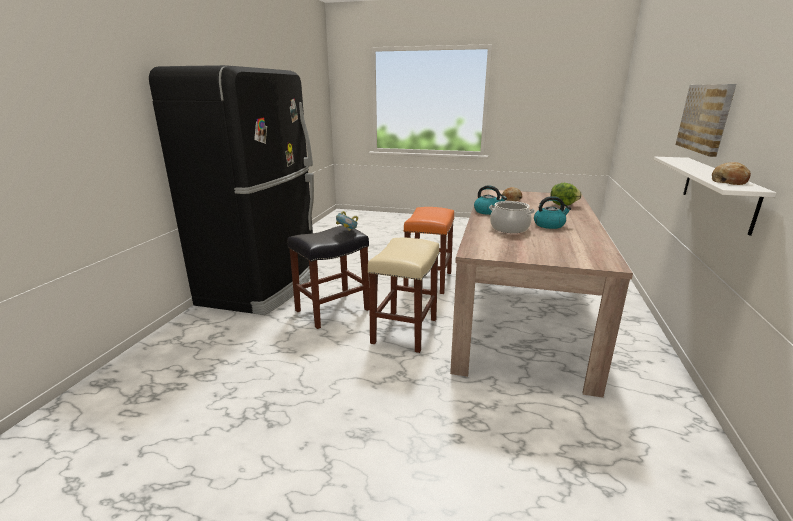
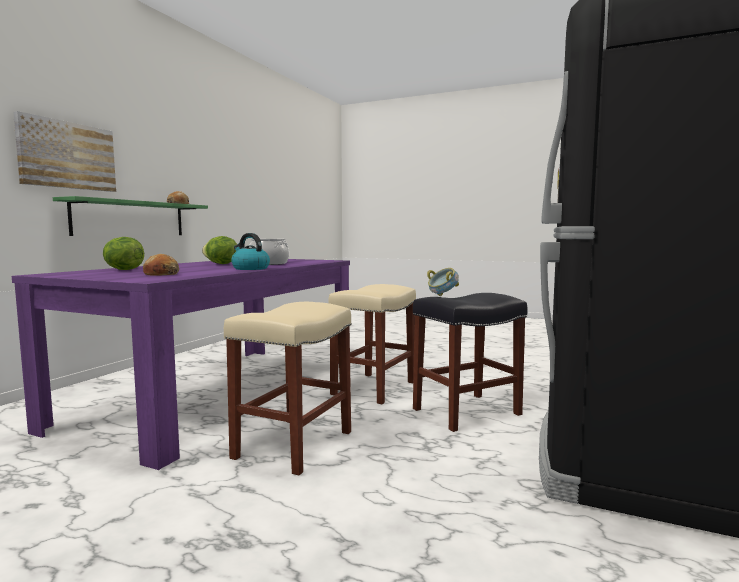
camera: 170 degrees left, 15 degrees down
orange stool [403,207,455,294] -> beige stool [224,302,352,475]
beige dining table [450,189,633,398] -> purple dining table [12,259,350,470]
kettle [534,196,571,229] -> lettuce [202,236,237,264]
white shelf [654,157,777,236] -> green shelf [53,196,208,236]

